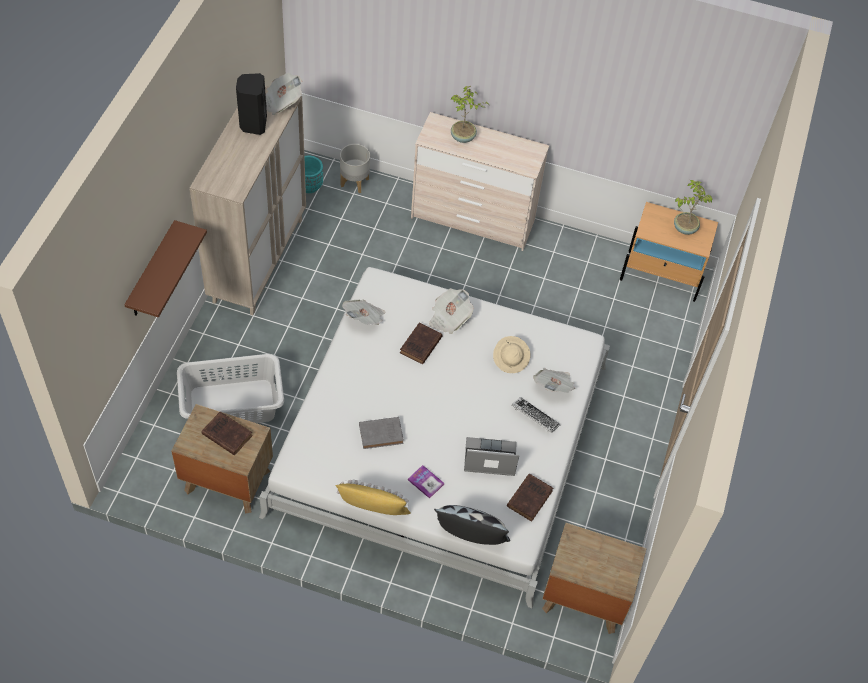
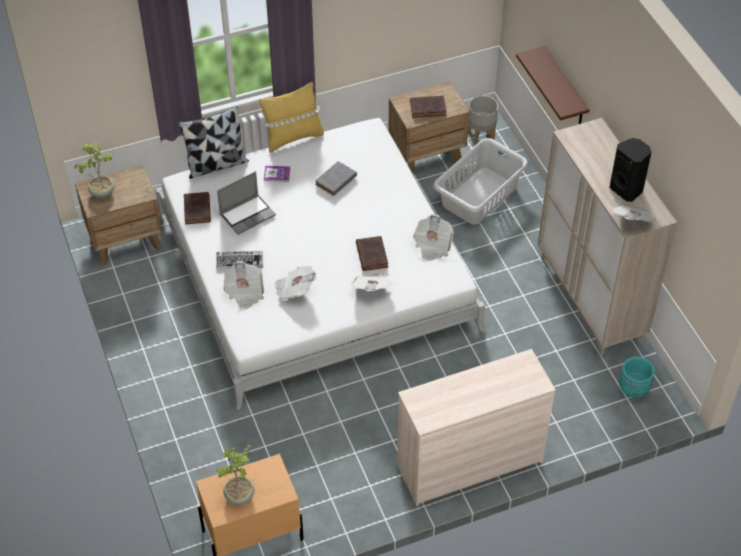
camera: 145 degrees right, 5 degrees down
grey planter [340,144,370,193] -> grey planter moved to [468,96,498,144]
potted plant [450,86,489,143] -> potted plant moved to [75,143,114,198]
beige hat [493,336,531,373] -> newspaper [275,266,316,300]

